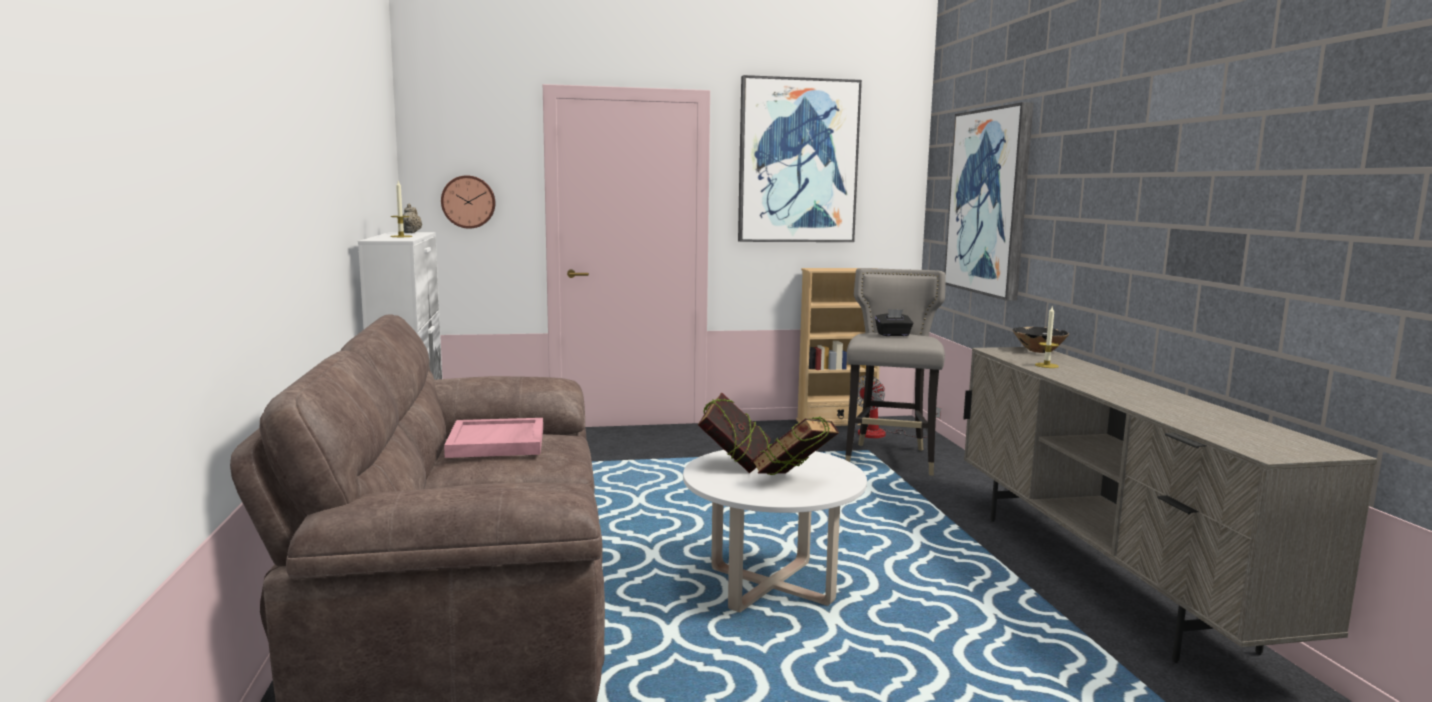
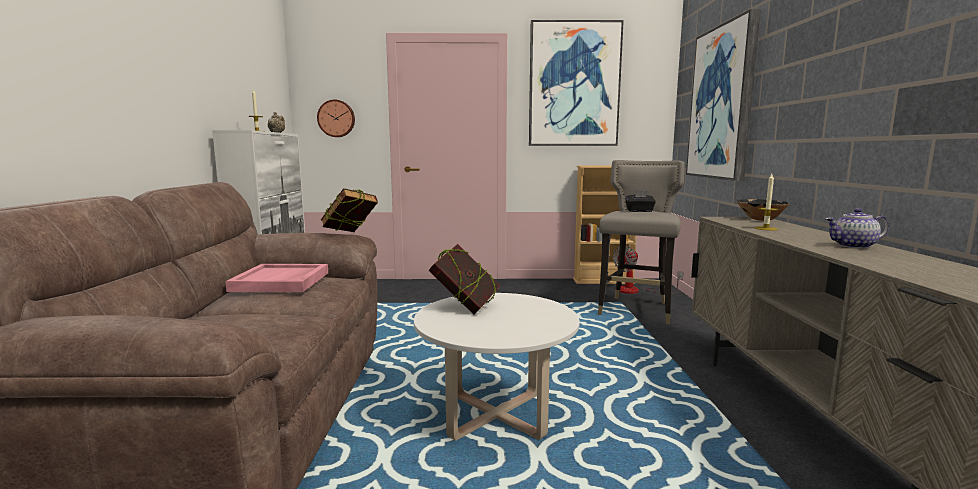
camera: 10 degrees right, 0 degrees up
book [751,417,839,475] -> book moved to [321,188,378,232]
none -> teapot [825,208,889,249]

